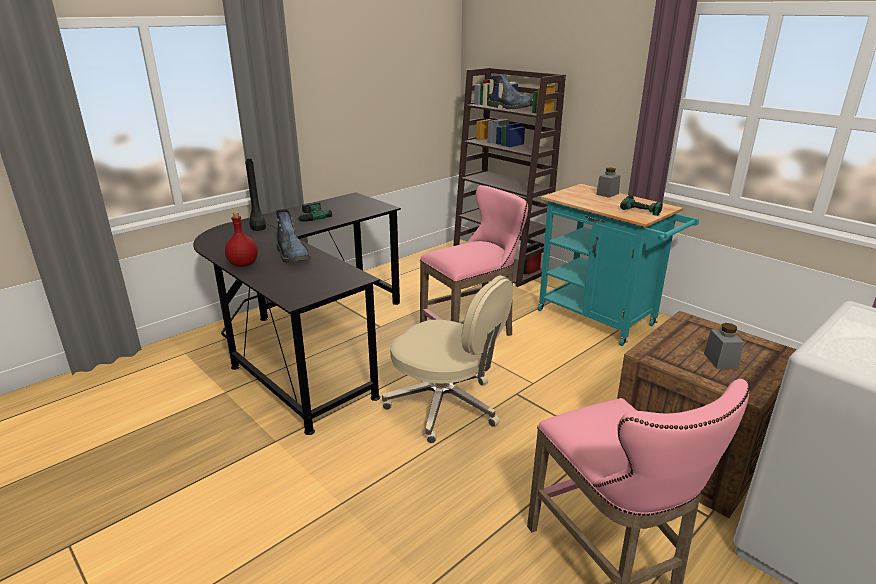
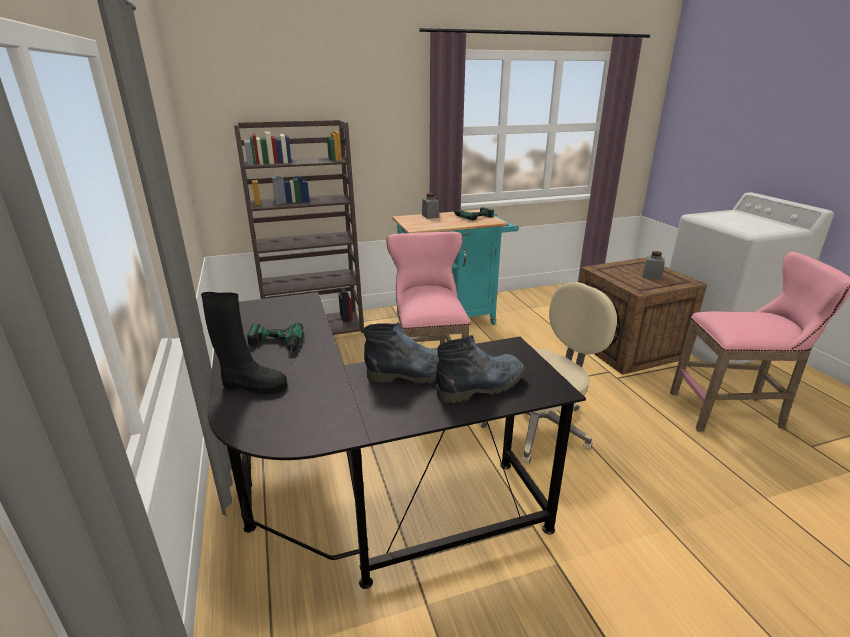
camera: 65 degrees left, 0 degrees up
red bottle [225,212,258,267] -> none
boot [488,74,533,109] -> boot moved to [436,335,526,403]

